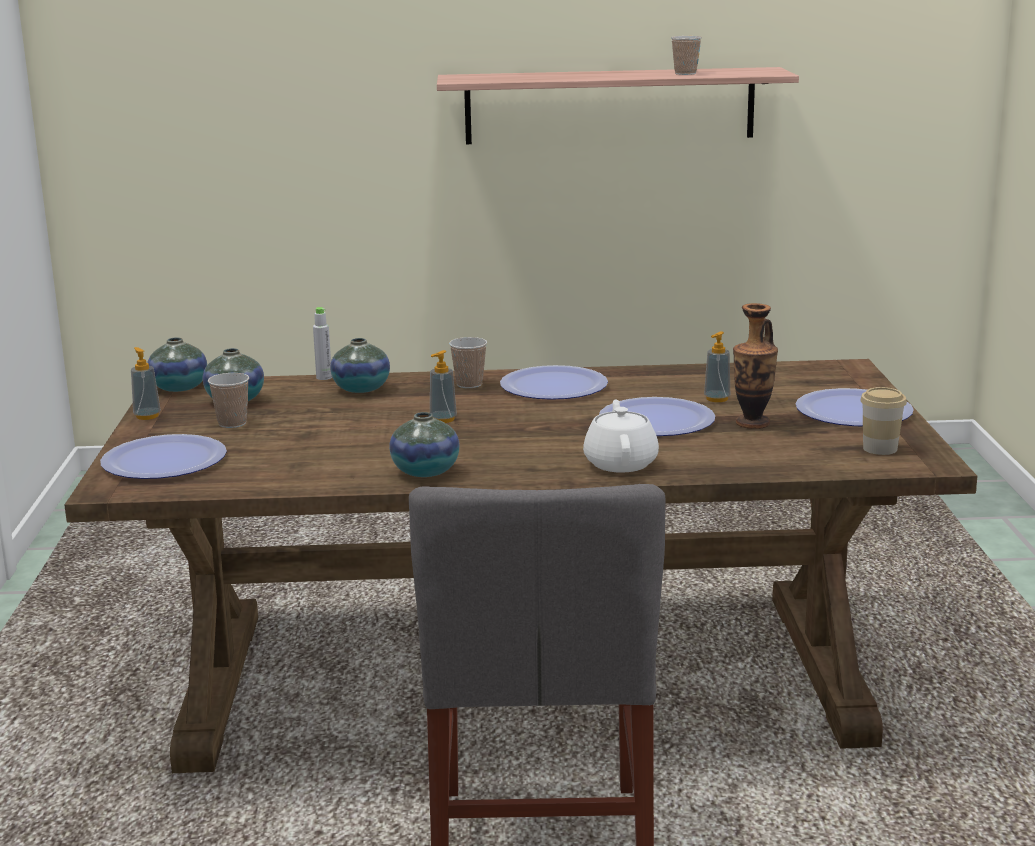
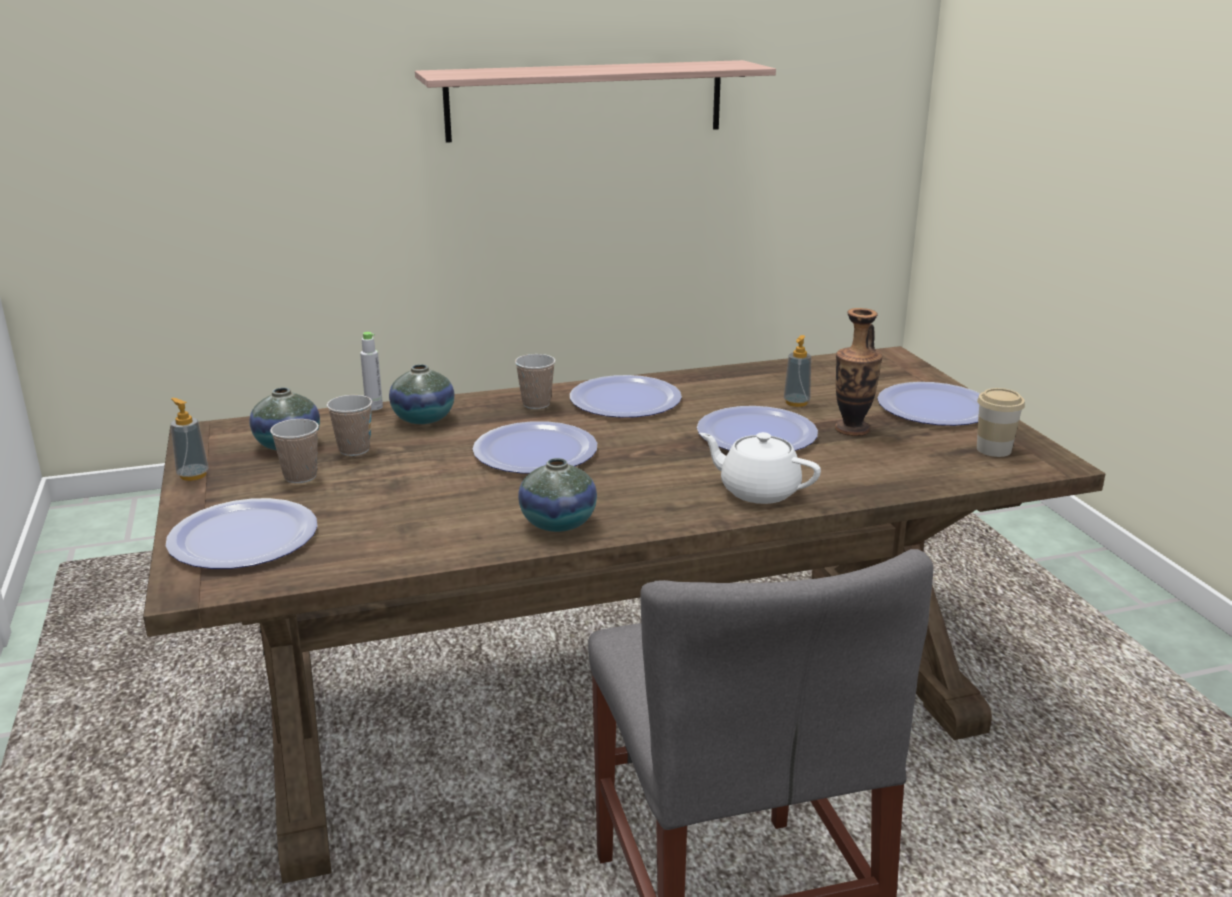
camera: 15 degrees left, 5 degrees up
vase [147,337,207,392] -> none
soap dispenser [430,350,457,423] -> plate [473,421,597,474]
white teapot [583,399,659,473] -> white teapot turned 45 degrees counterclockwise [700,432,821,504]
cup [671,36,702,75] -> cup moved to [327,395,372,456]

